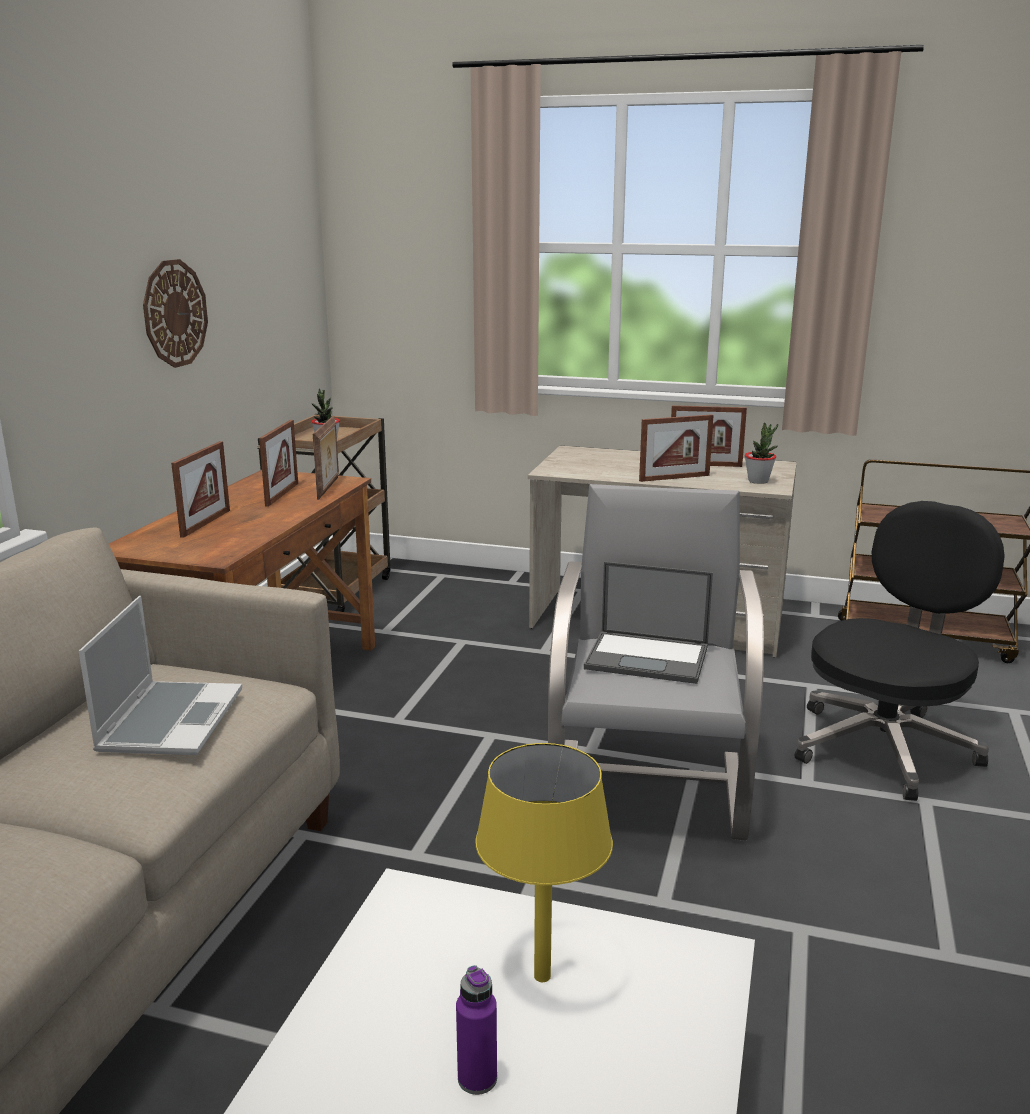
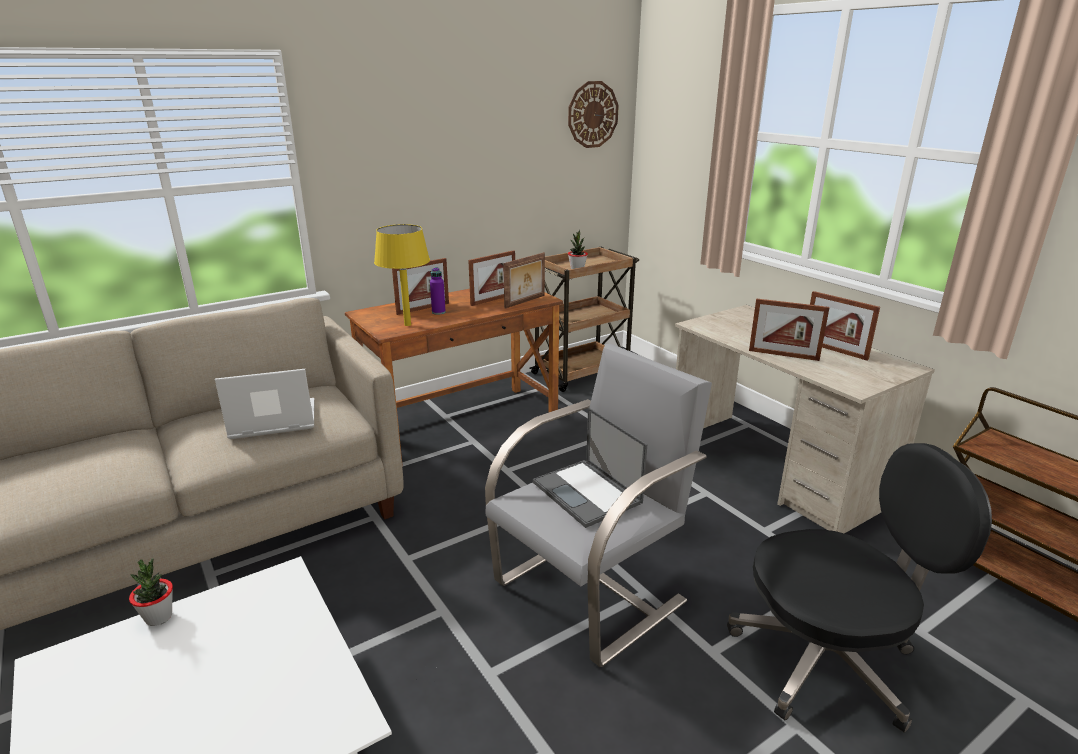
camera: 40 degrees right, 5 degrees up
laptop [79,596,242,755] -> laptop turned 150 degrees counterclockwise [215,369,315,439]
wall clock [143,259,208,368] -> wall clock moved to [568,81,619,148]
purple bottle [456,965,497,1095] -> purple bottle moved to [430,267,446,315]
yellow table lamp [475,743,613,982] -> yellow table lamp moved to [374,224,430,326]
potted plant [745,423,778,484] -> potted plant moved to [129,558,173,626]

